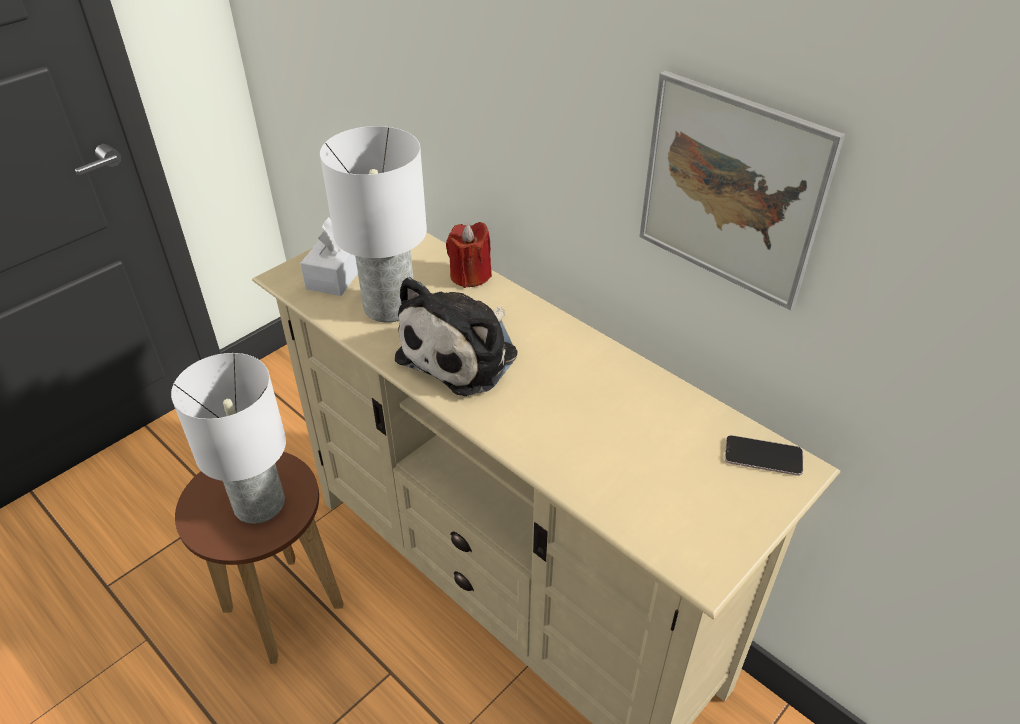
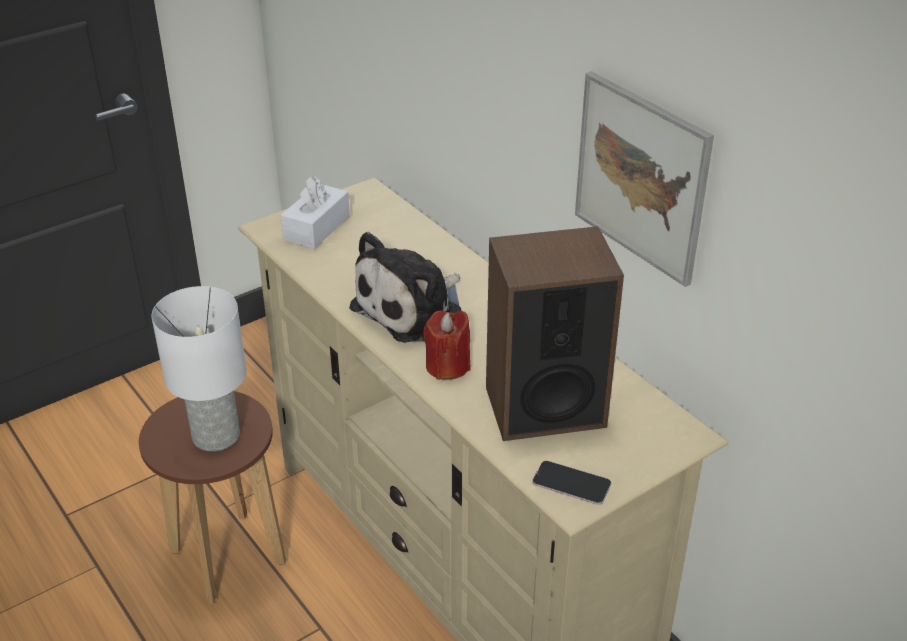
camera: 10 degrees right, 5 degrees down
white table lamp [320,126,427,322] -> none
red candle [446,222,492,288] -> red candle moved to [423,311,471,380]
phone [724,435,803,476] -> phone moved to [532,461,611,505]
none -> speaker [486,226,624,441]

